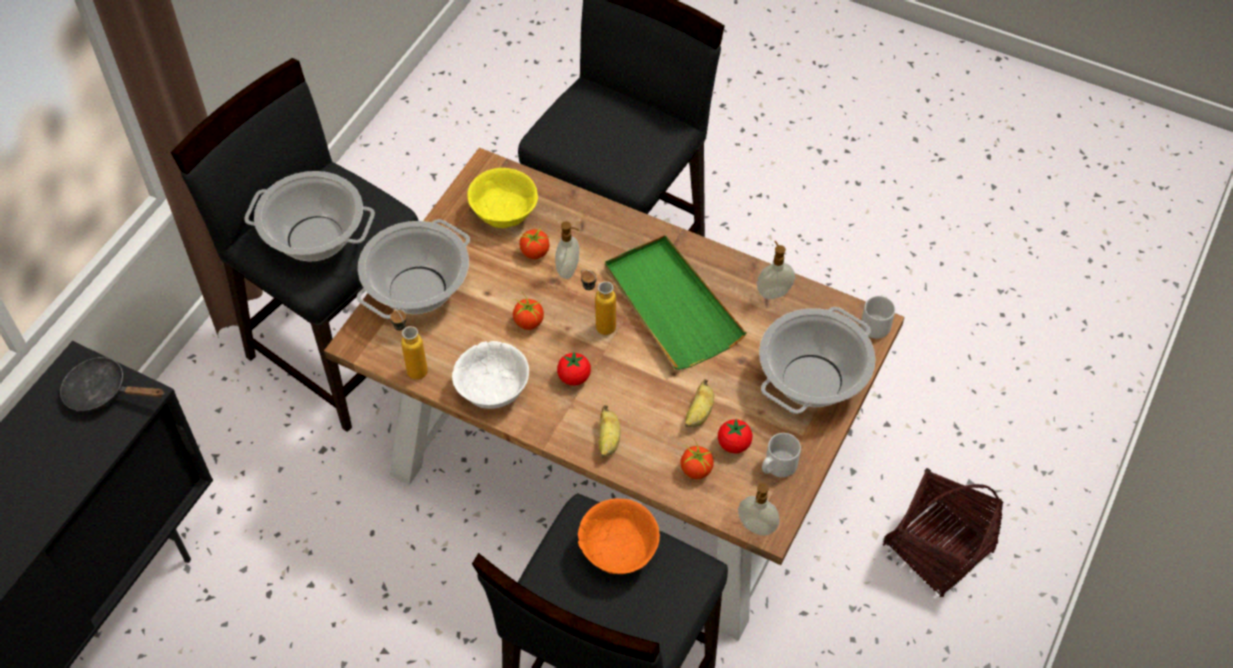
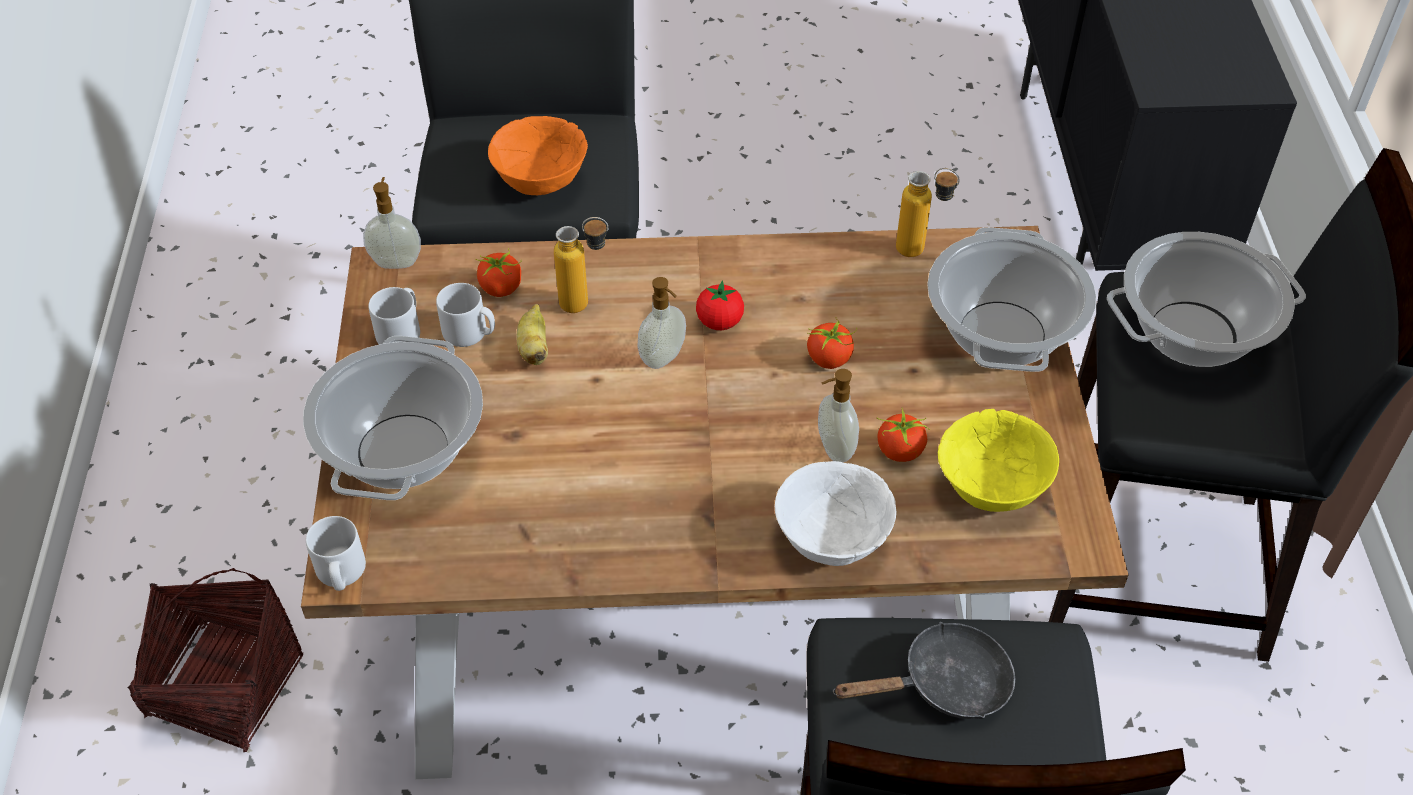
camera: 150 degrees right, 5 degrees down
black frying pan [60,357,164,412] -> black frying pan moved to [833,622,1015,719]
white bowl [452,341,529,409] -> white bowl moved to [775,461,897,566]
bottle [581,269,616,335] -> bottle moved to [554,217,608,313]
banana [599,405,621,457] -> none
green tray [605,235,747,370] -> none
tomato [718,419,752,454] -> grey mug [436,283,495,347]
soap dispenser [757,241,795,299] -> soap dispenser moved to [638,277,686,369]

